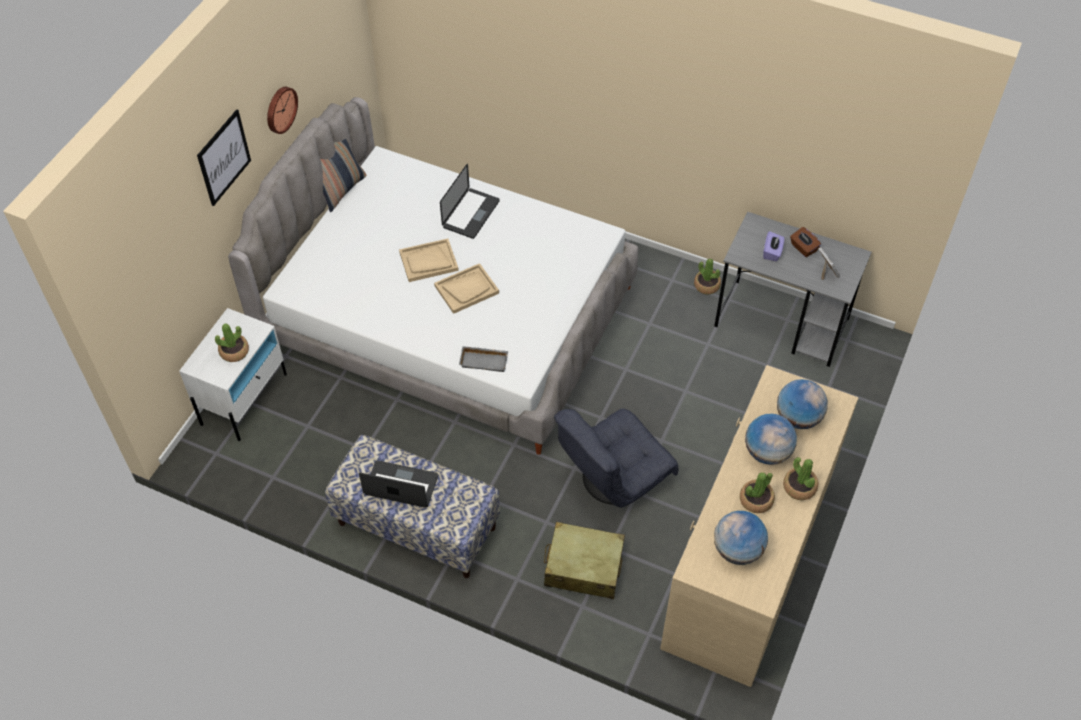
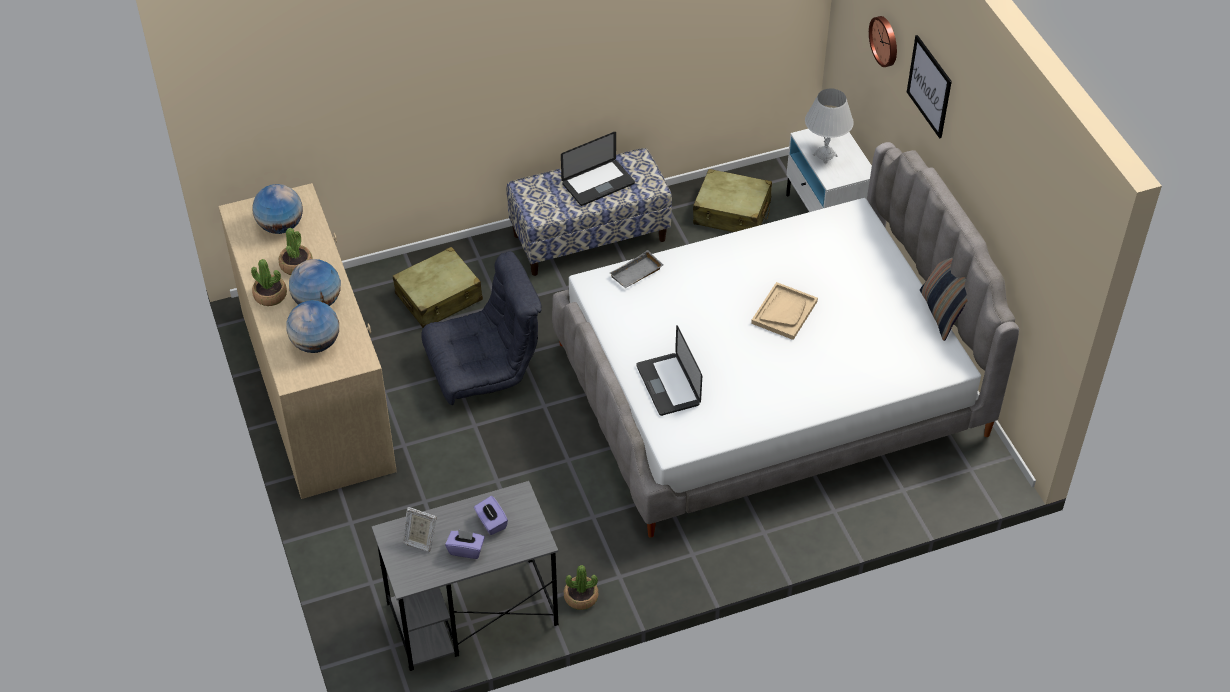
camera: 135 degrees right, 5 degrees down
potted plant [215,323,249,362] -> white table lamp [805,88,854,164]
wall clock [267,87,298,134] -> wall clock moved to [869,16,897,67]
beige tray [434,263,499,314] -> none
laptop [440,164,500,239] -> laptop moved to [636,325,702,416]
grey armchair [554,408,678,507] -> grey armchair turned 60 degrees clockwise [421,251,542,405]
brown tissue box [790,227,821,257] -> purple tissue box [445,529,485,559]
none -> beige suitcase [693,169,772,232]

